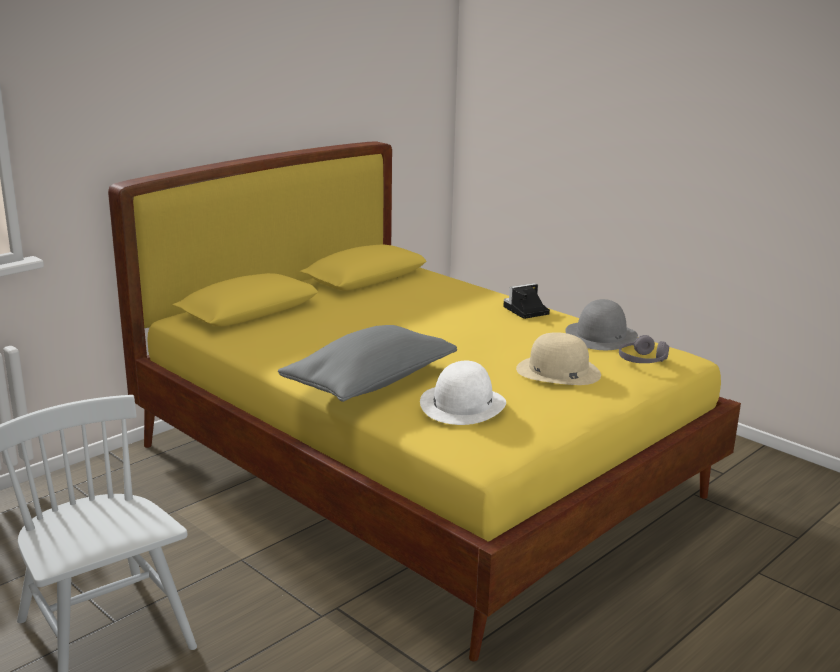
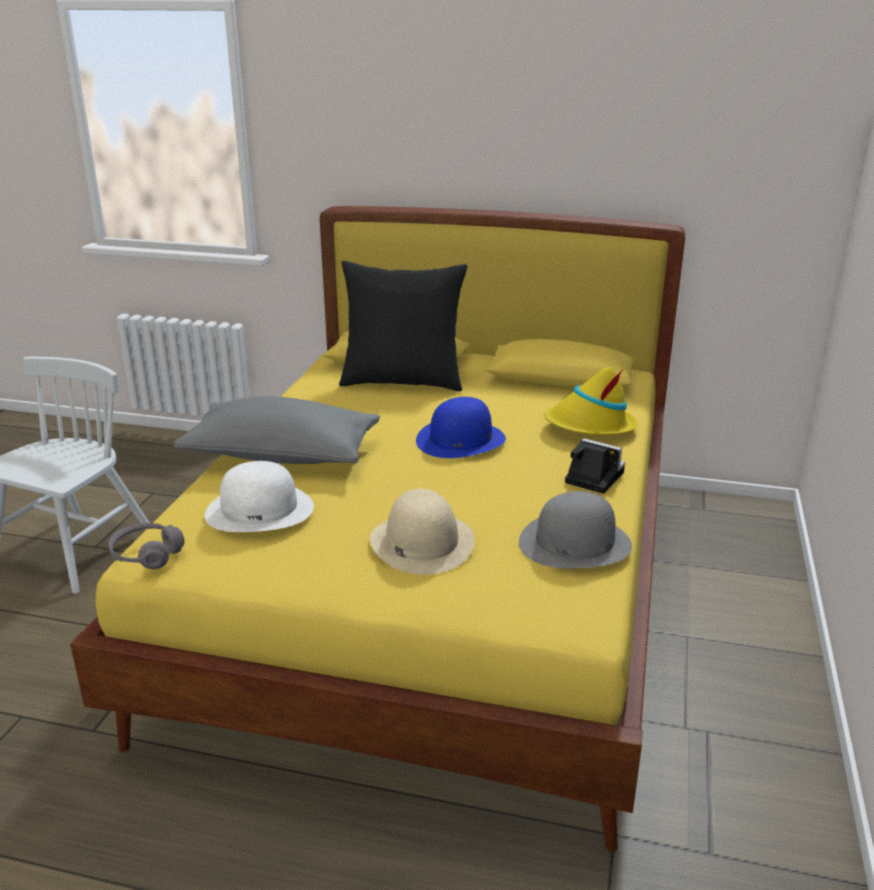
camera: 60 degrees right, 5 degrees up
grey headphones [619,335,669,363] -> grey headphones moved to [109,523,185,569]
none -> black pillow [339,261,467,391]
none -> blue hat [416,397,506,458]
none -> yellow hat [544,367,637,435]

